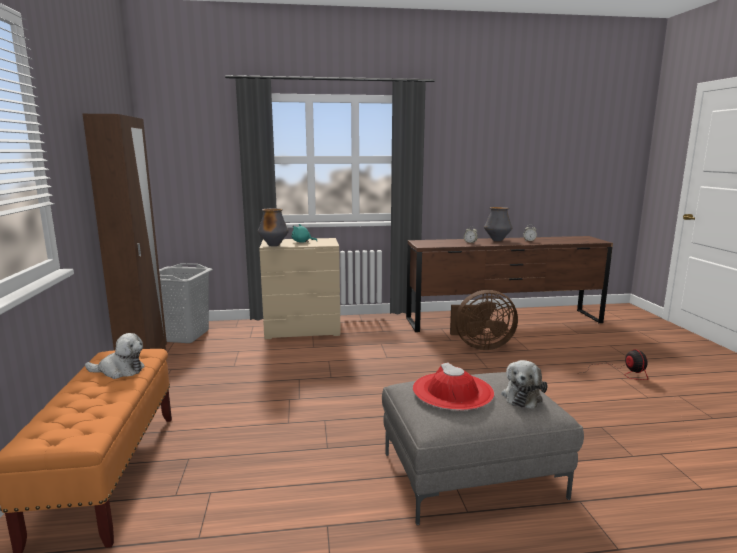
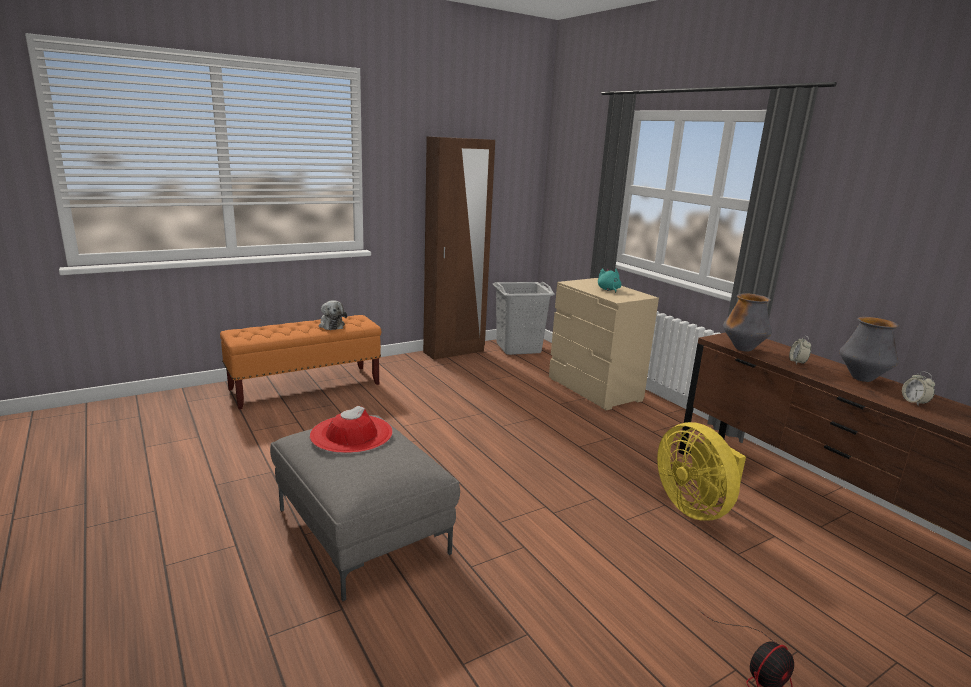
camera: 65 degrees right, 5 degrees up
vase [258,208,289,246] -> vase moved to [723,293,772,352]
brown fan [450,290,518,350] -> yellow fan [657,422,746,521]
plush toy [501,360,547,409] -> none

